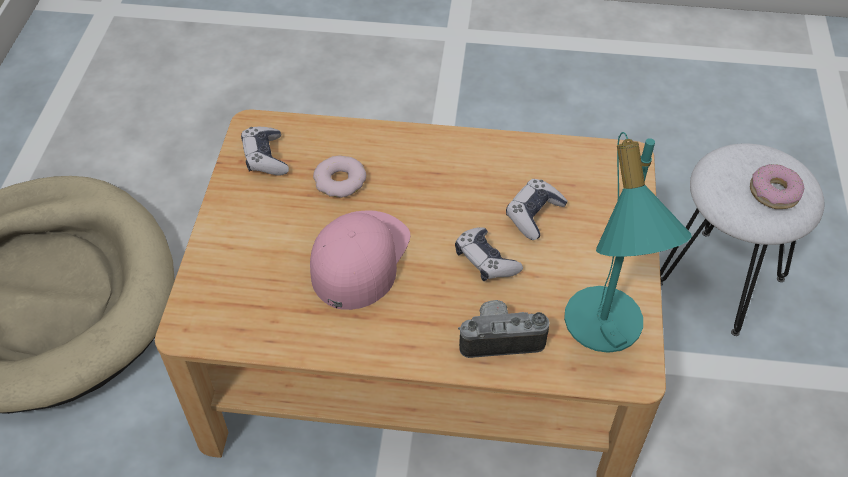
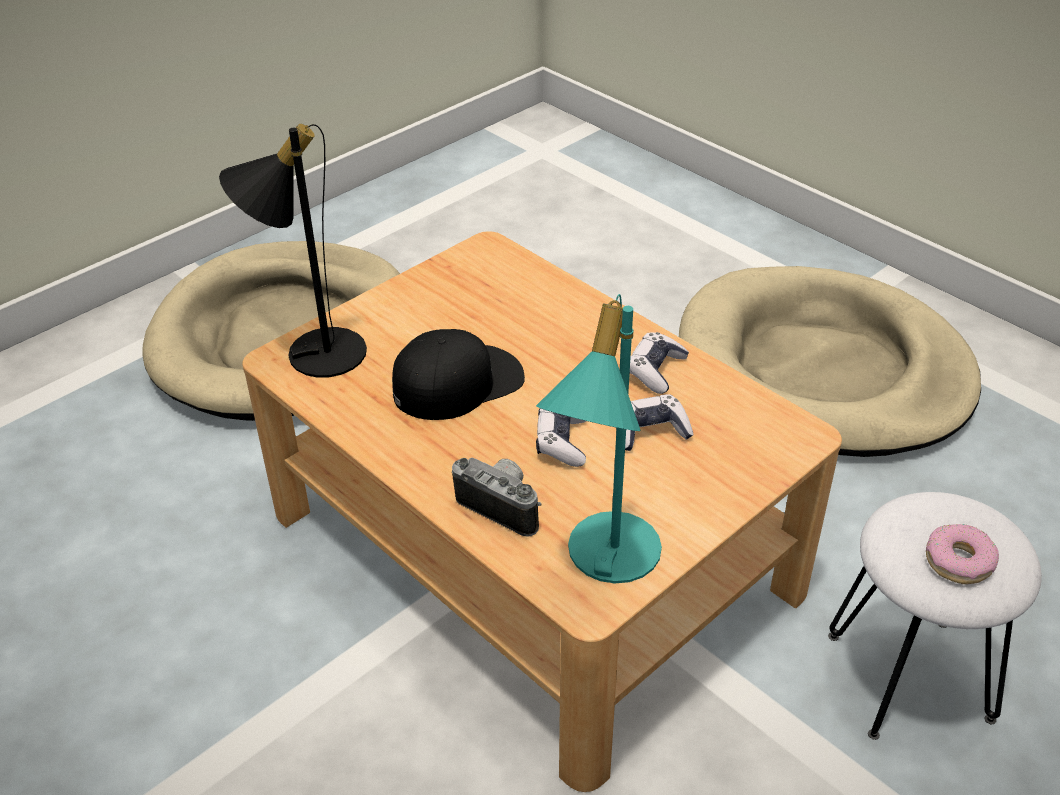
camera: 40 degrees right, 10 degrees down
game controller [241,127,289,175] -> game controller moved to [630,332,689,394]
pink cap [310,211,410,310] -> black cap [392,329,525,420]
donut [313,155,366,198] -> none
none -> black table lamp [219,124,367,378]
none -> beige dog bed [679,266,981,457]

